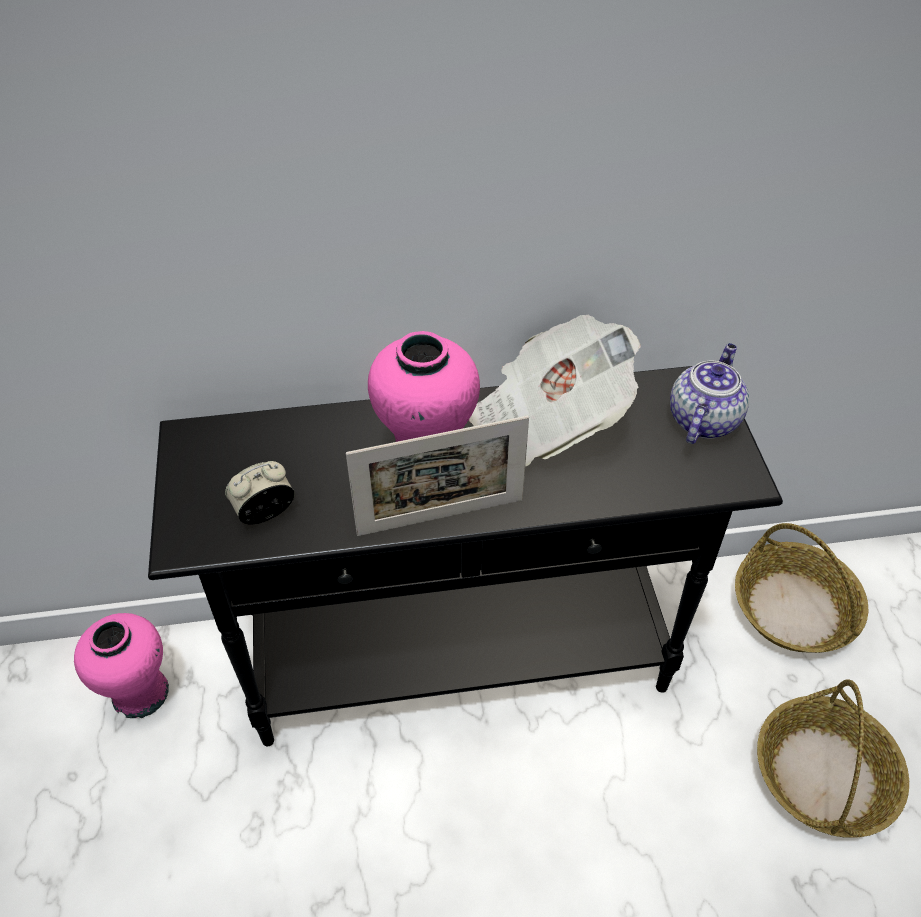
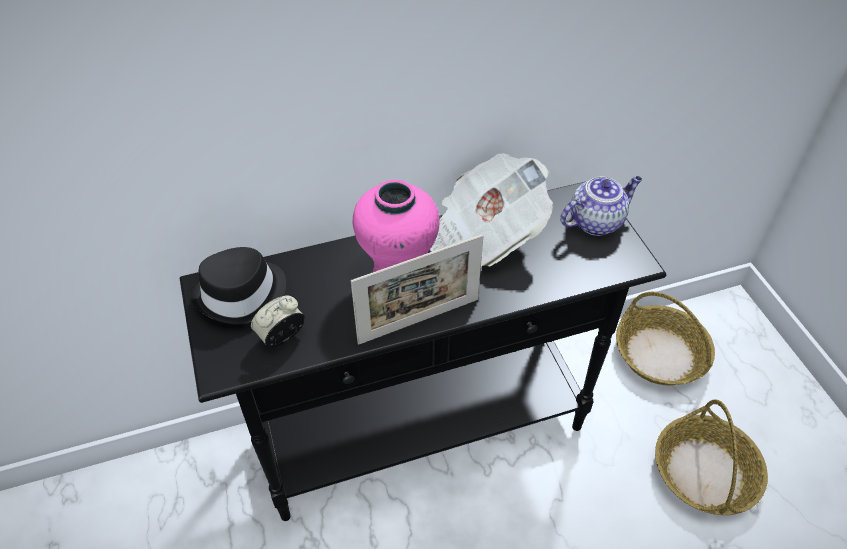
camera: 10 degrees left, 0 degrees up
pink vase [74,613,169,718] -> none
teapot [670,343,749,444] -> teapot turned 45 degrees clockwise [560,176,642,236]
none -> black hat [190,247,286,325]

